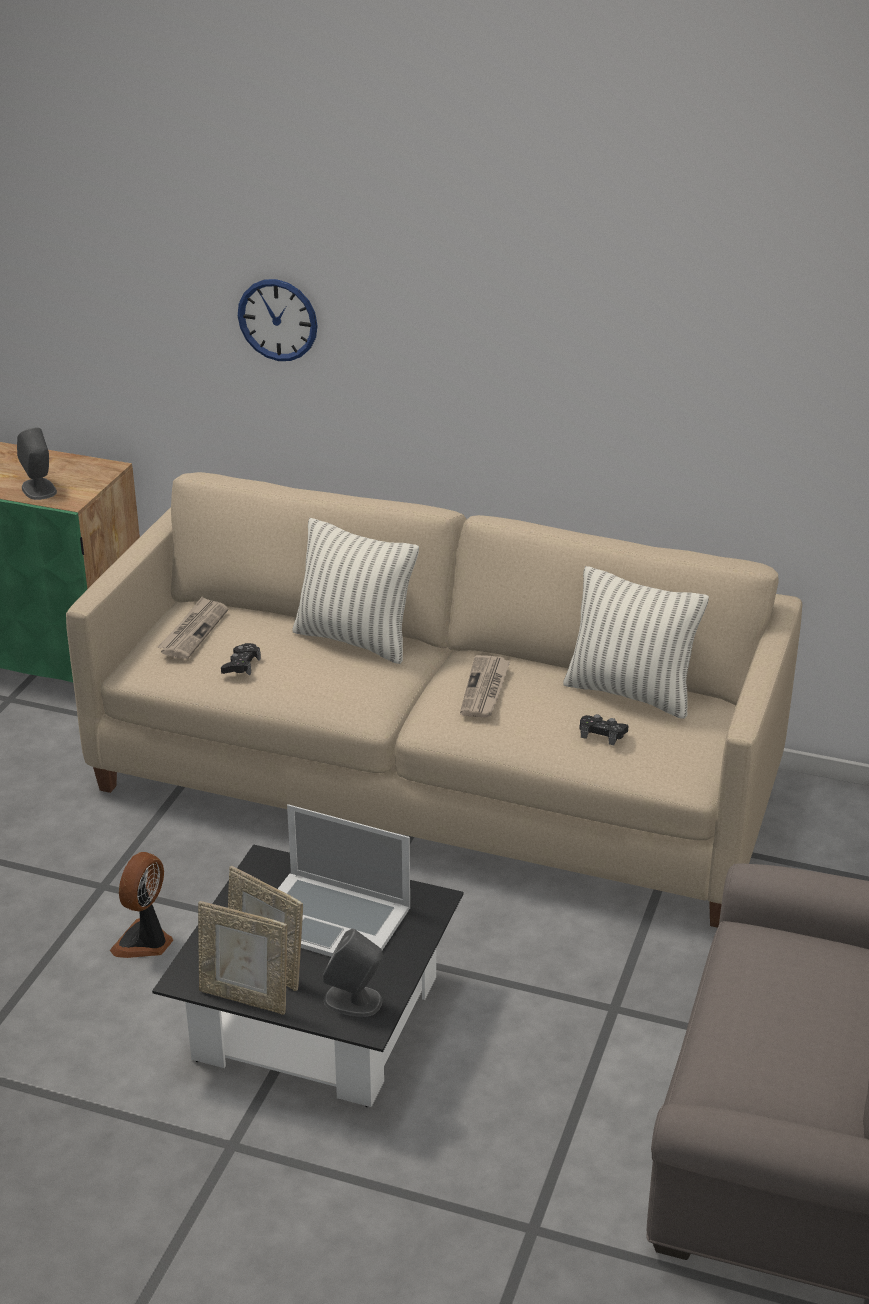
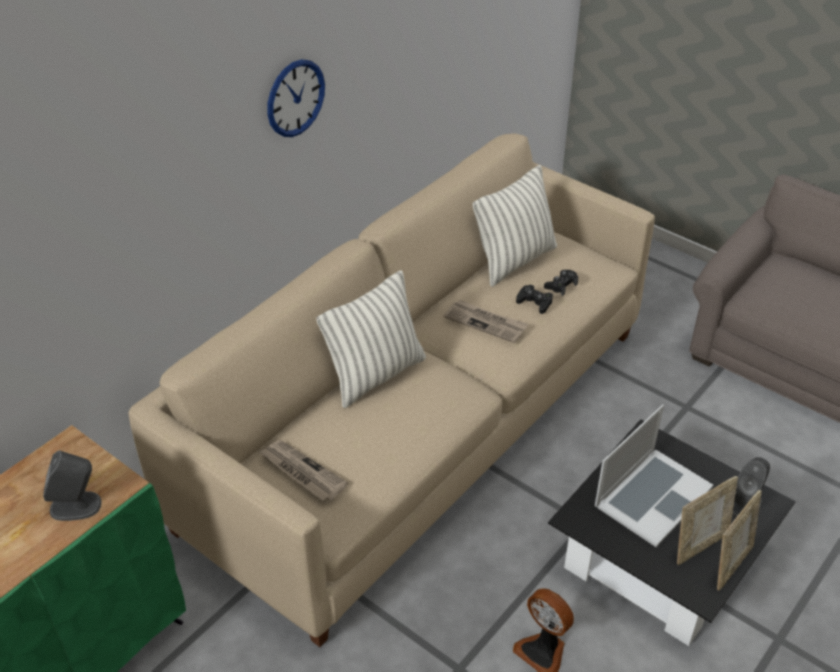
camera: 70 degrees left, 10 degrees up
black game controller [221,643,261,676] -> black game controller moved to [516,285,553,314]
wall clock [238,279,318,361] -> wall clock moved to [267,59,325,137]

